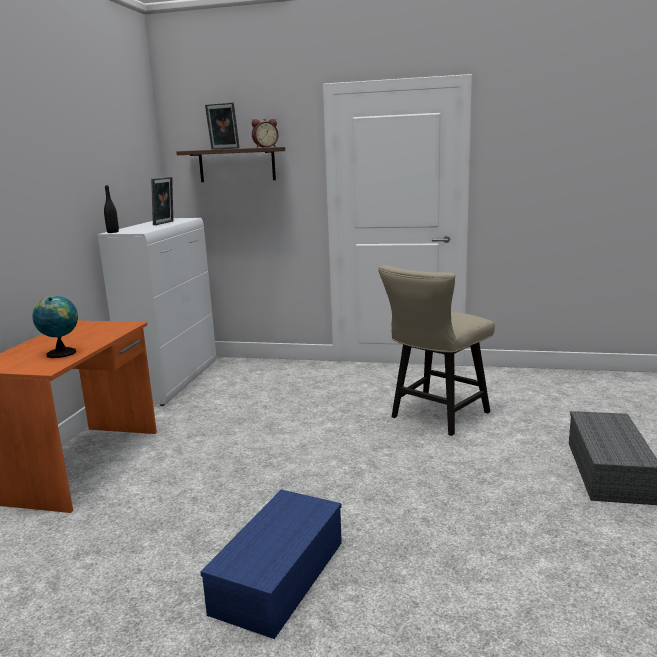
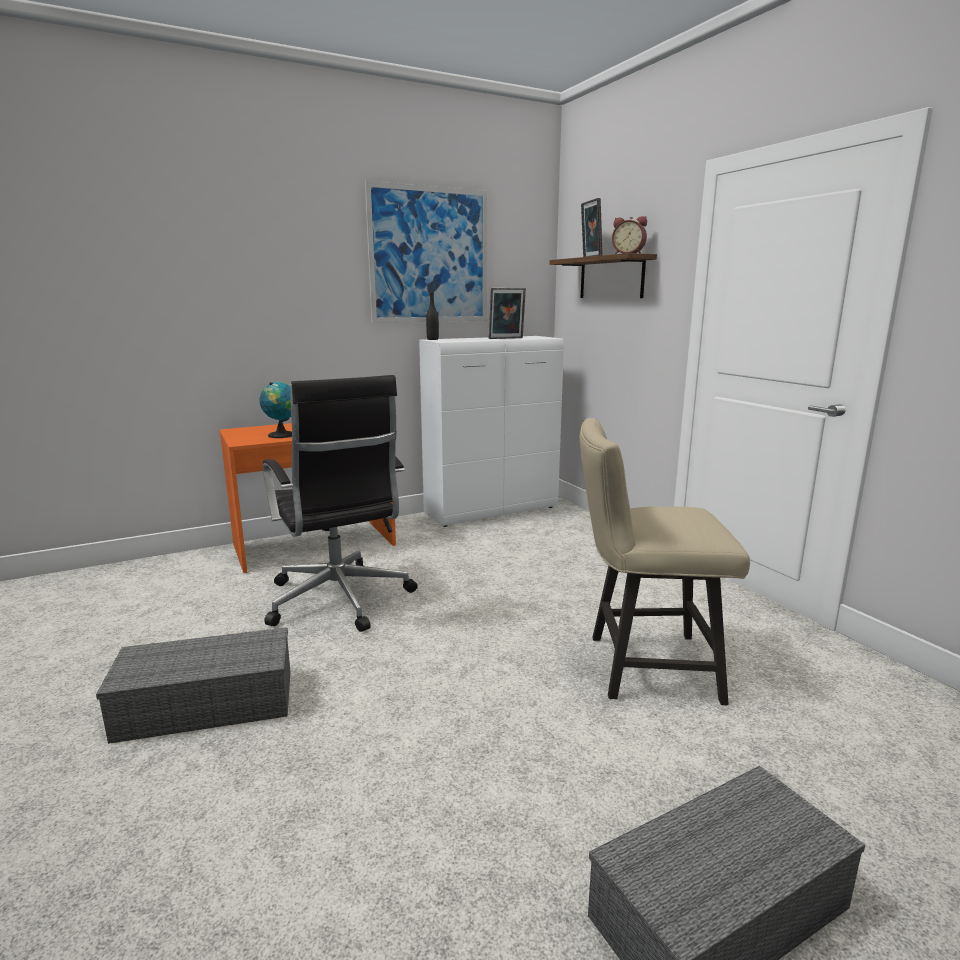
camera: 50 degrees right, 0 degrees up
blue storage box [200,490,342,639] -> grey storage box [96,627,291,744]
none -> black office chair [263,375,418,632]
none -> picture [365,181,487,323]

